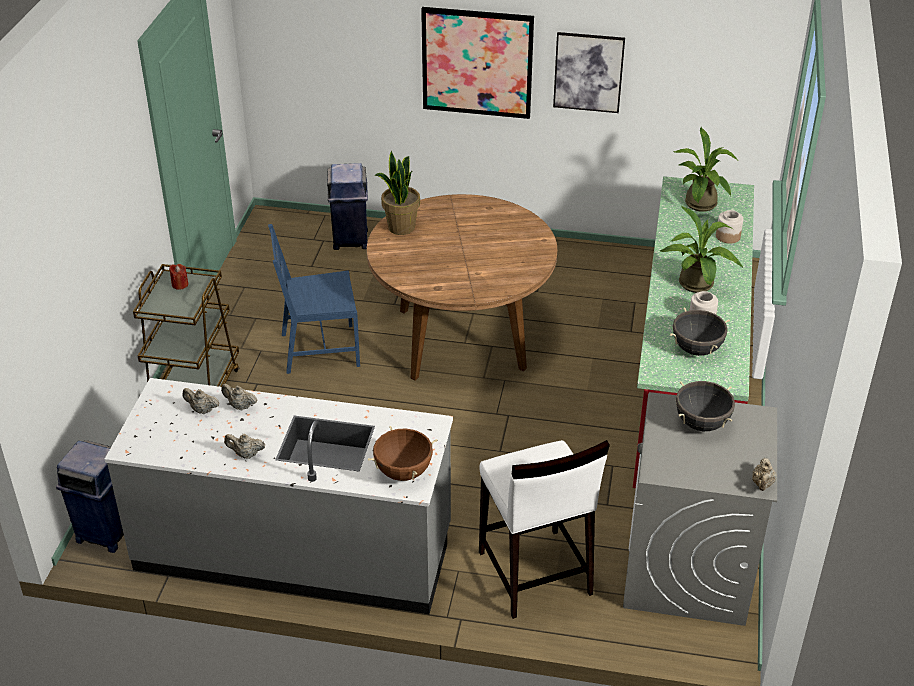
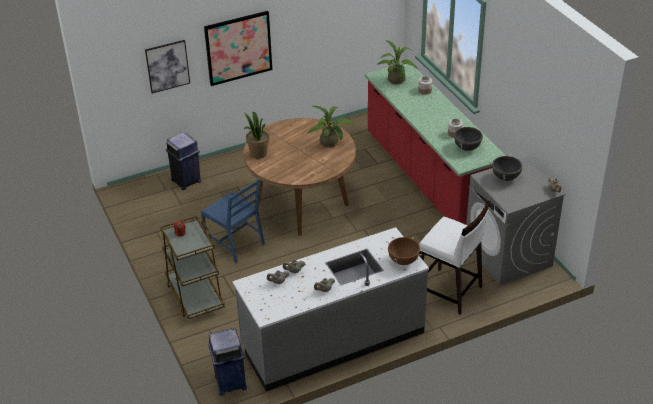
camera: 35 degrees left, 0 degrees up
blue chair [268,224,360,374] -> blue chair turned 90 degrees counterclockwise [201,178,265,264]
picture [553,32,625,113] -> picture moved to [145,40,190,93]
potted plant [660,205,743,293] -> potted plant moved to [307,105,353,148]

